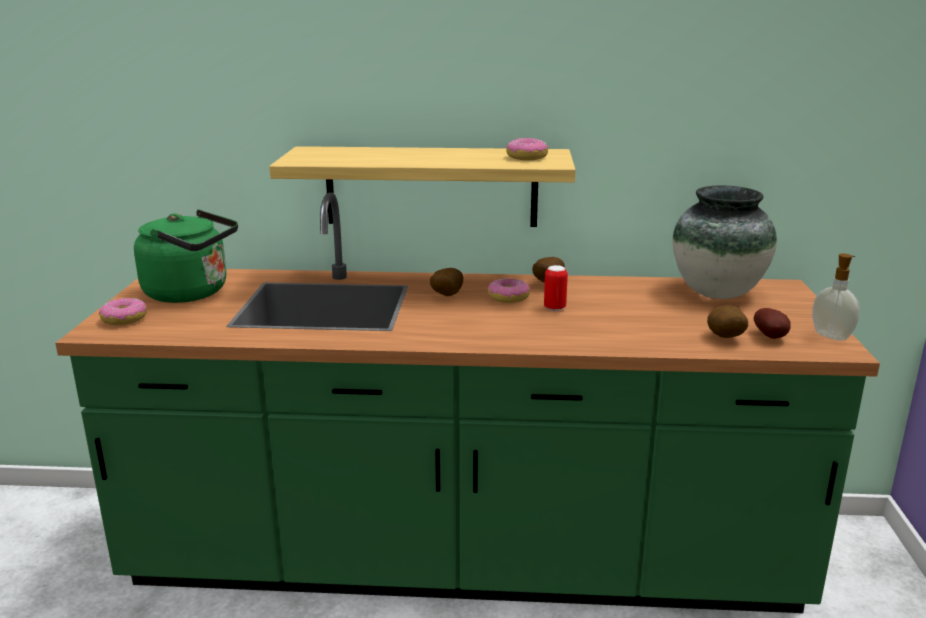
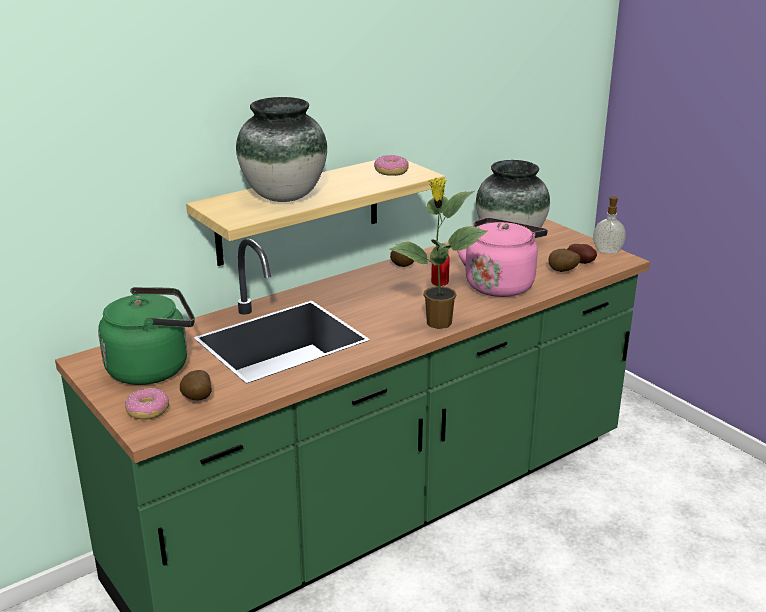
camera: 40 degrees left, 5 degrees up
potato [430,268,463,296] -> potato moved to [180,370,212,400]
donut [488,279,530,303] -> none
none -> vase [236,97,327,202]
none -> potted plant [389,178,488,329]
none -> pink kettle [457,217,548,297]

